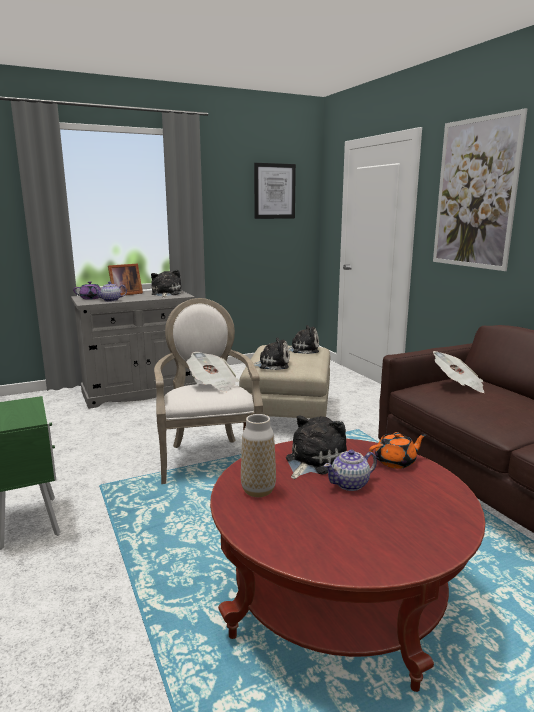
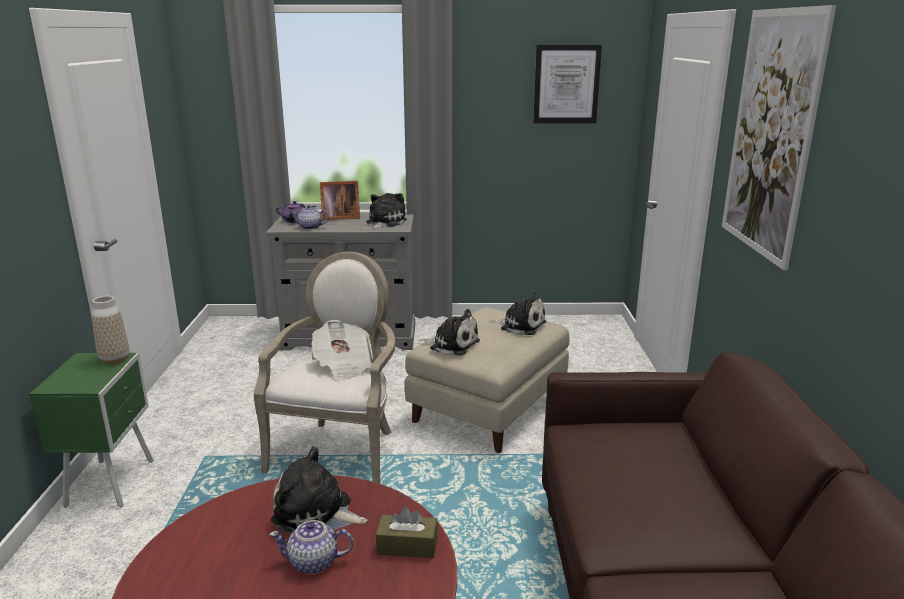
camera: 25 degrees right, 5 degrees up
vase [241,414,276,497] -> vase moved to [91,296,129,365]
plush toy [286,416,347,479] -> plush toy turned 135 degrees counterclockwise [271,446,368,533]
orange teapot [369,432,426,469] -> brown tissue box [376,507,438,558]
newspaper [433,351,484,393] -> none

